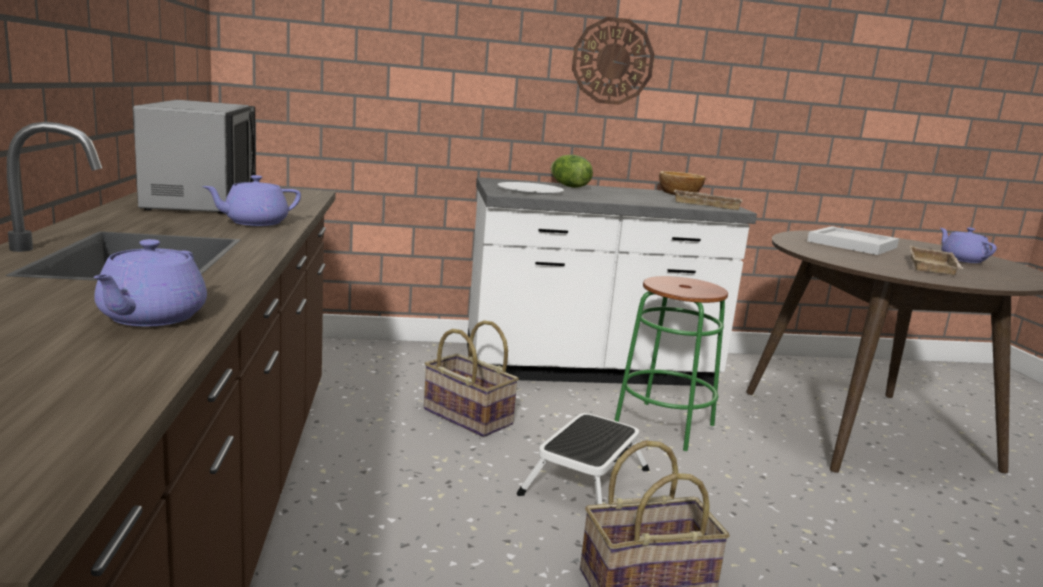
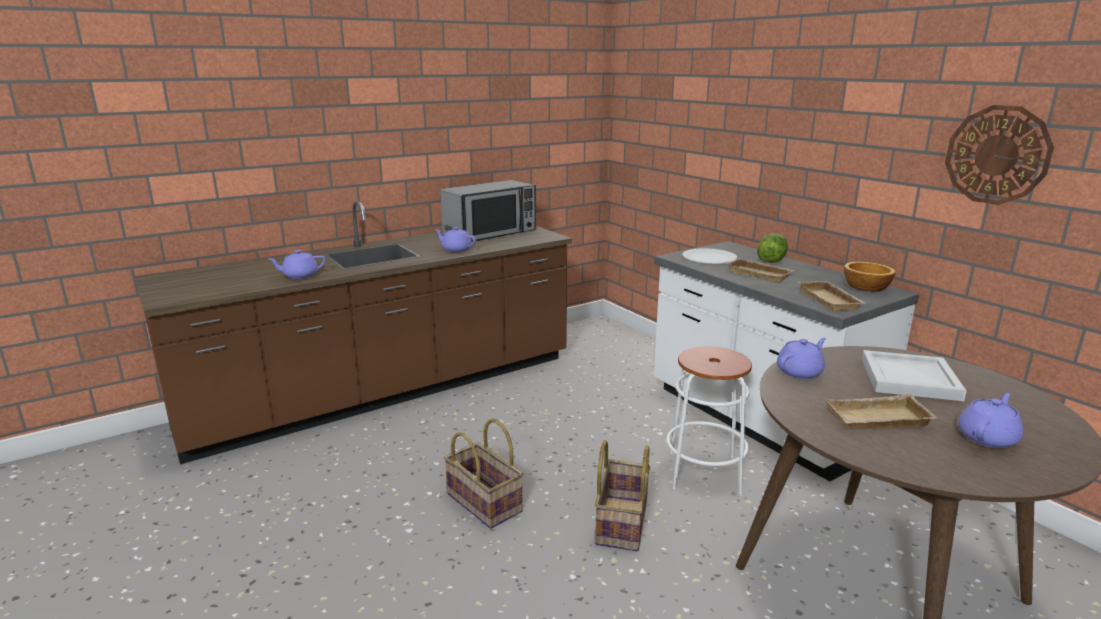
camera: 65 degrees right, 5 degrees up
basket [424,320,519,437] -> basket moved to [595,440,650,551]
black step ladder [517,413,650,505] -> none
wall clock [572,17,655,105] -> wall clock moved to [945,105,1054,205]
green stool [614,276,728,451] -> white stool [666,346,752,494]
none -> beige tray [727,258,795,283]
none -> purple teapot [777,338,826,379]

